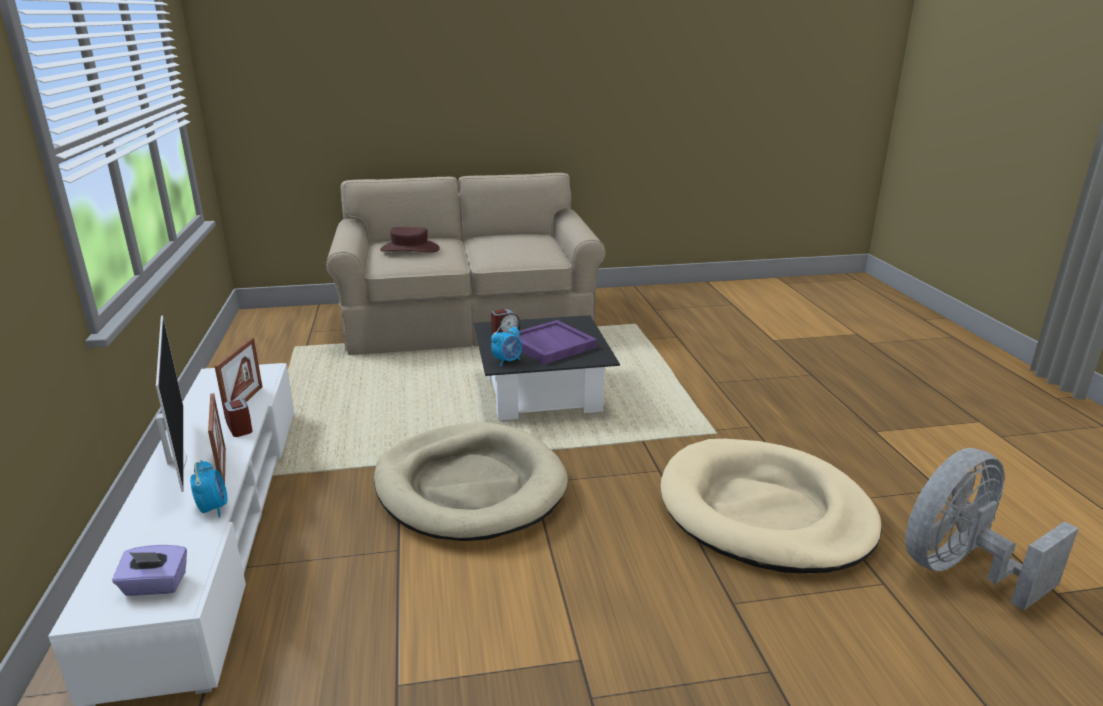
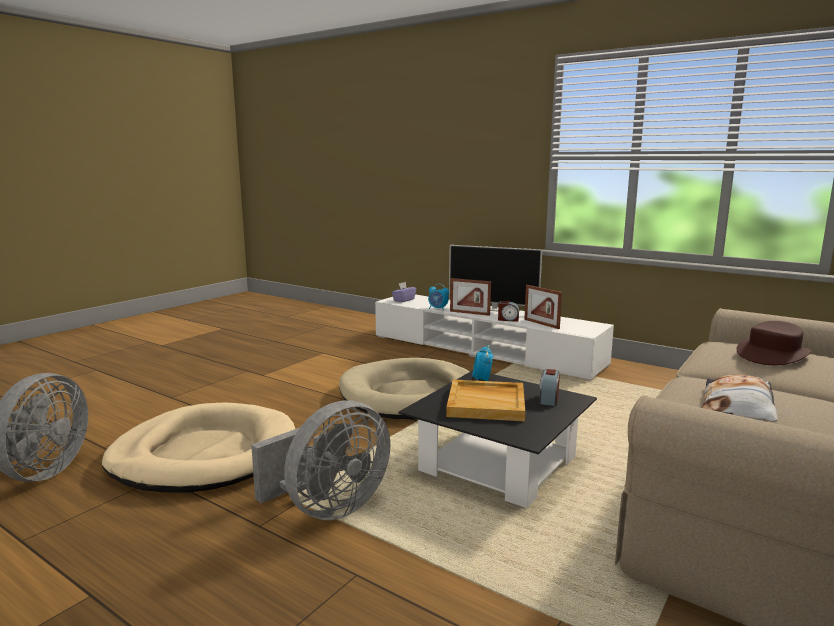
camera: 135 degrees right, 10 degrees down
purple tray [510,320,597,364] -> beige tray [446,379,525,421]
none -> grey fan [251,400,390,520]
none -> pillow [702,375,778,422]

